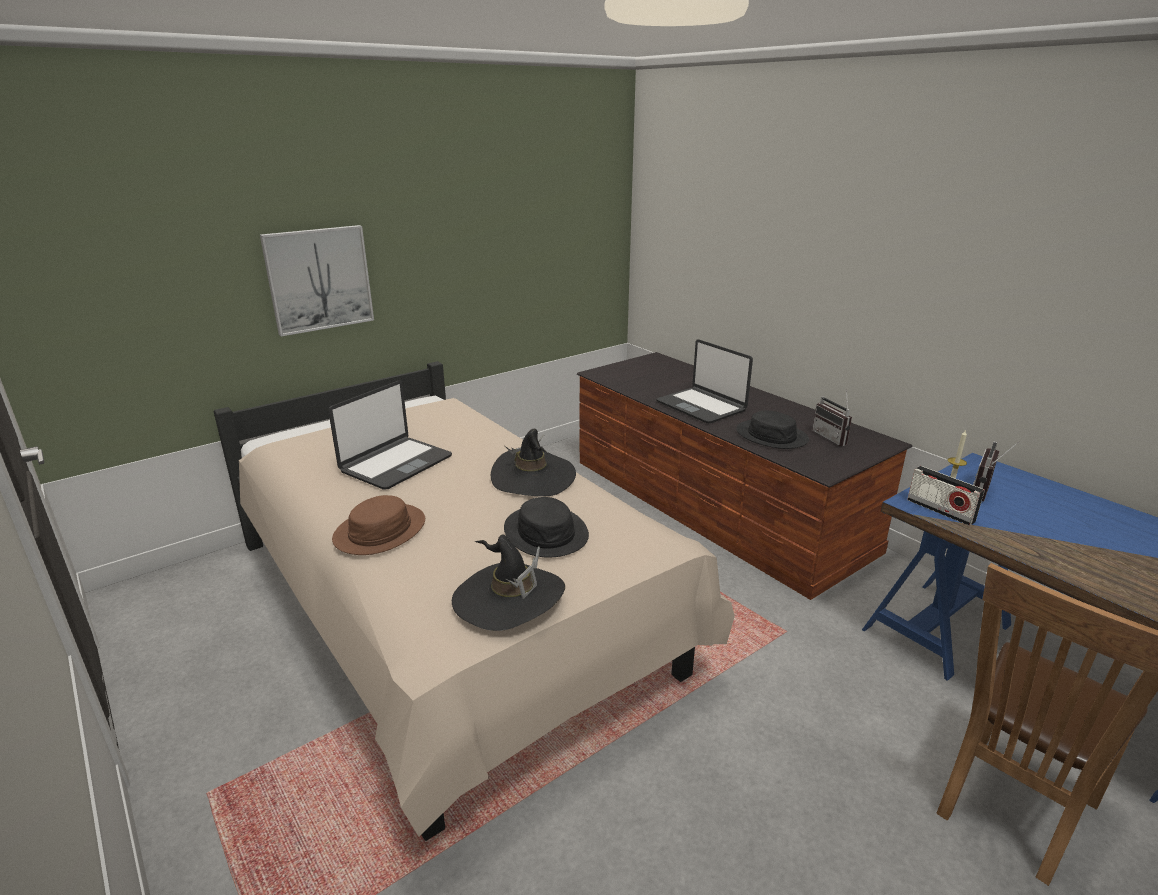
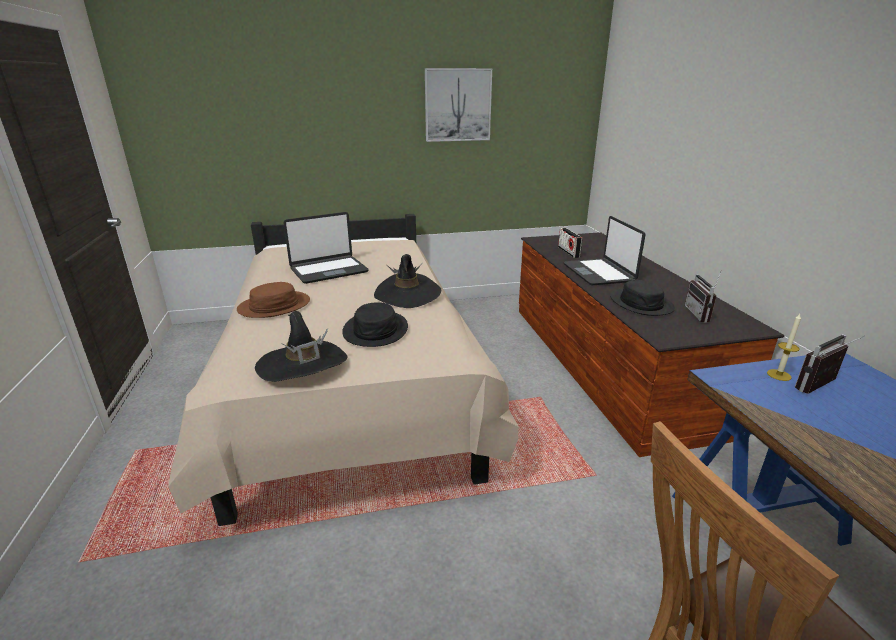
camera: 25 degrees right, 0 degrees up
picture [260,225,374,336] -> picture moved to [425,68,492,142]
radio [907,466,985,526] -> radio moved to [558,228,582,258]

